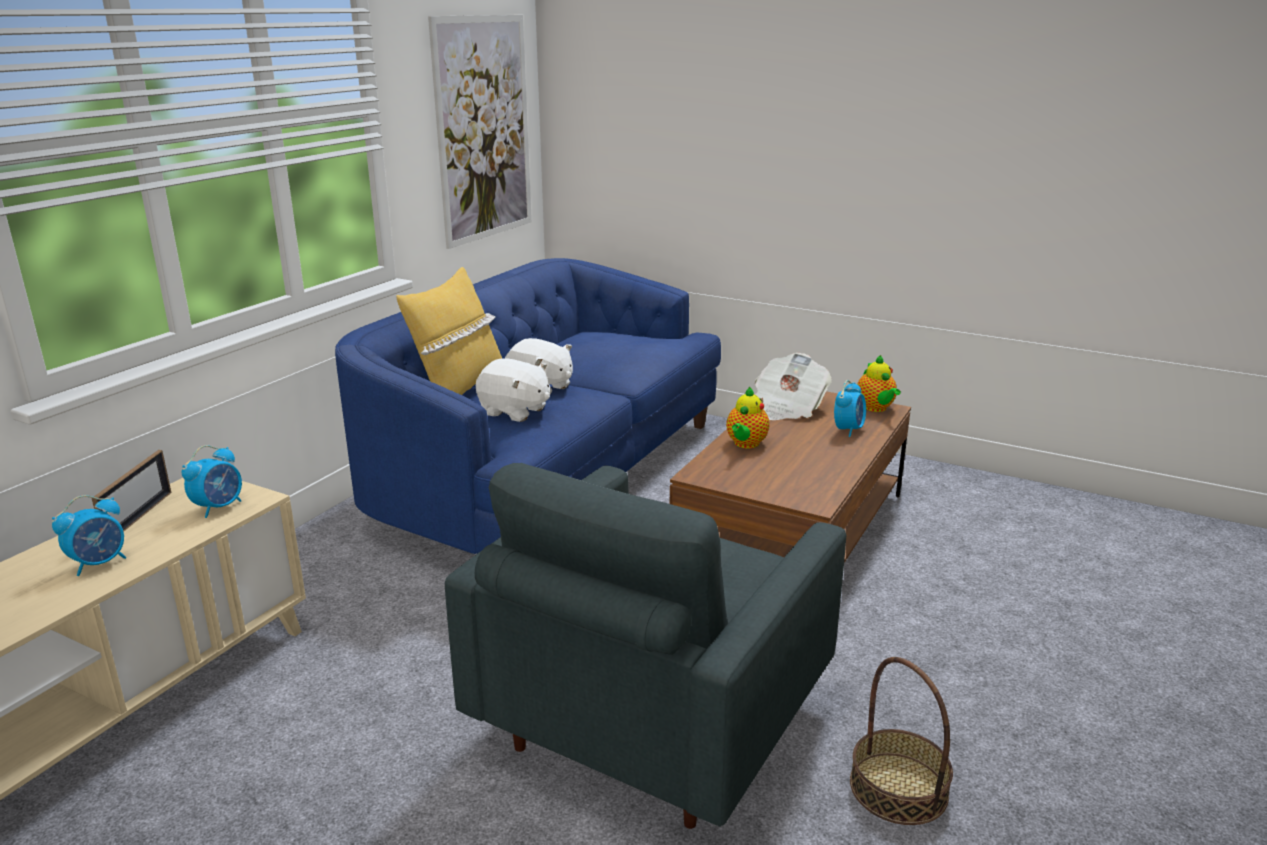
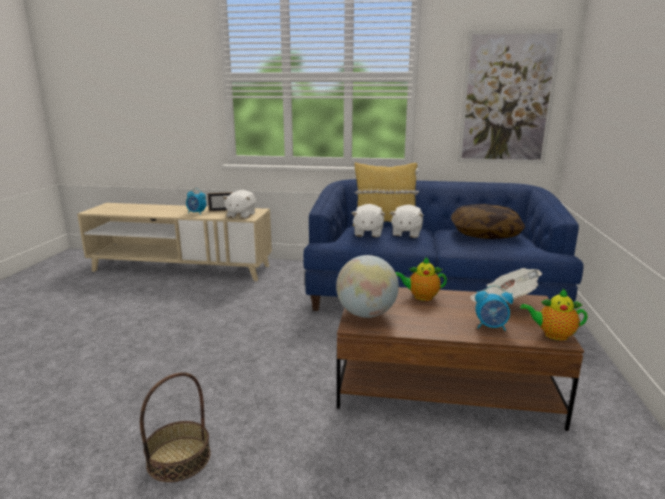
camera: 70 degrees right, 5 degrees down
alarm clock [182,445,242,518] -> white plush toy [223,190,256,219]
grey armchair [445,463,846,829] -> none
teapot [857,355,901,412] -> teapot turned 45 degrees clockwise [520,289,588,341]
none -> globe [336,255,399,318]
none -> pillow [451,204,525,239]

